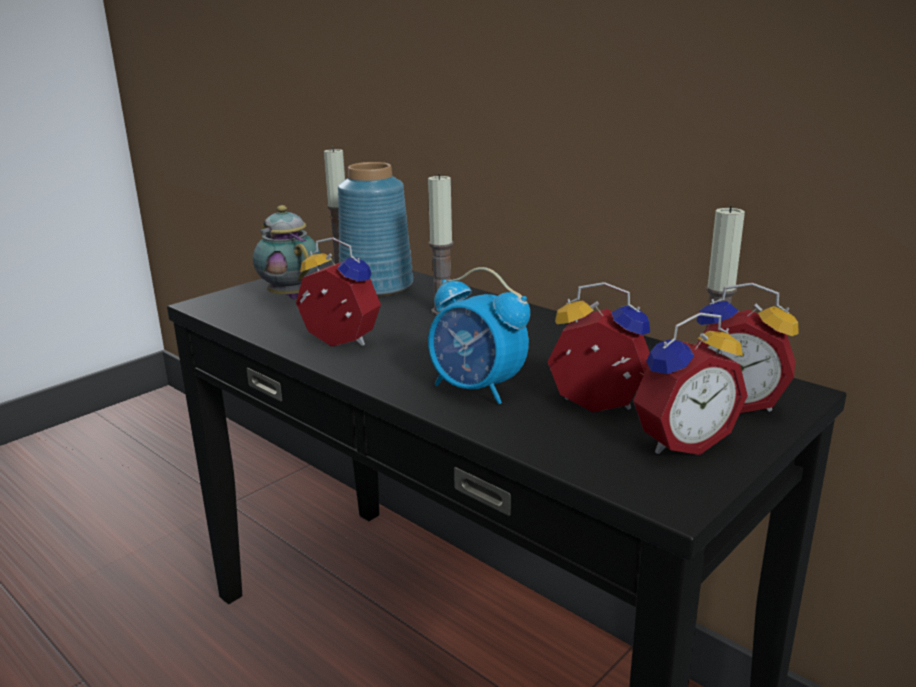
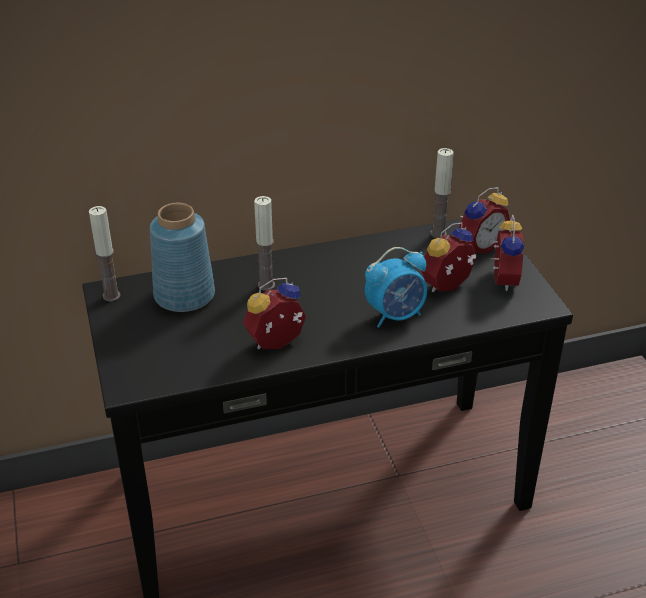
camera: 60 degrees left, 15 degrees up
teapot [253,205,321,299] -> none

